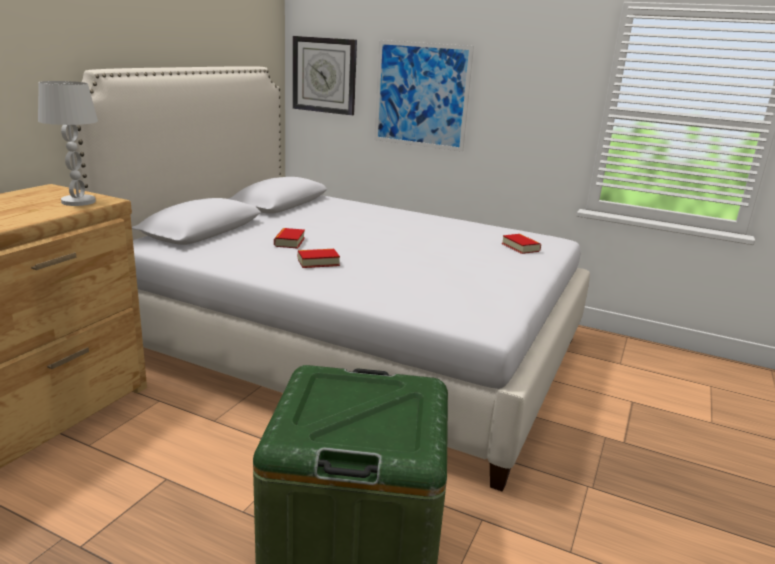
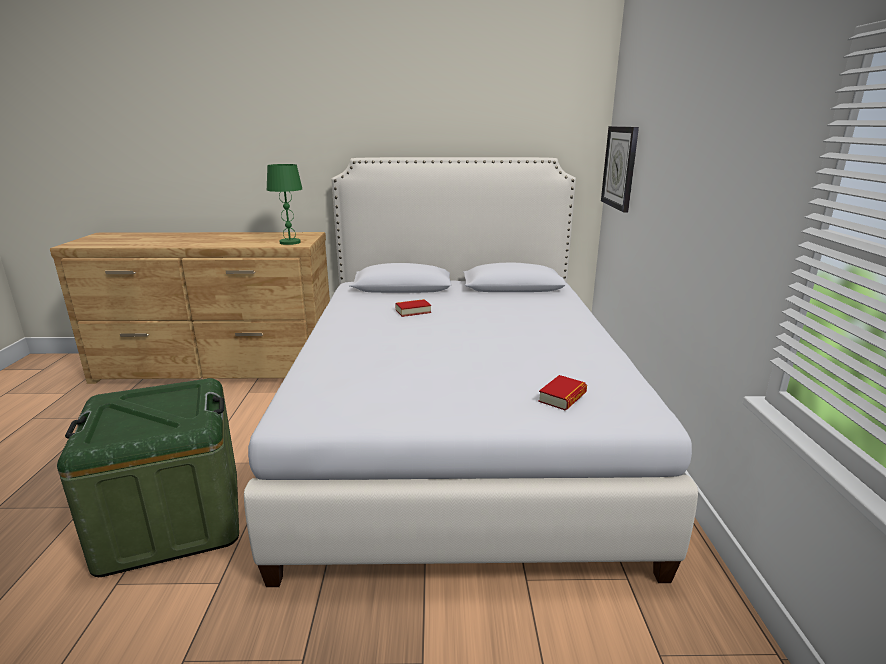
camera: 65 degrees right, 0 degrees up
white table lamp [38,81,98,206] -> green table lamp [267,164,302,245]
book [298,249,340,268] -> none
picture [374,40,474,152] -> none

